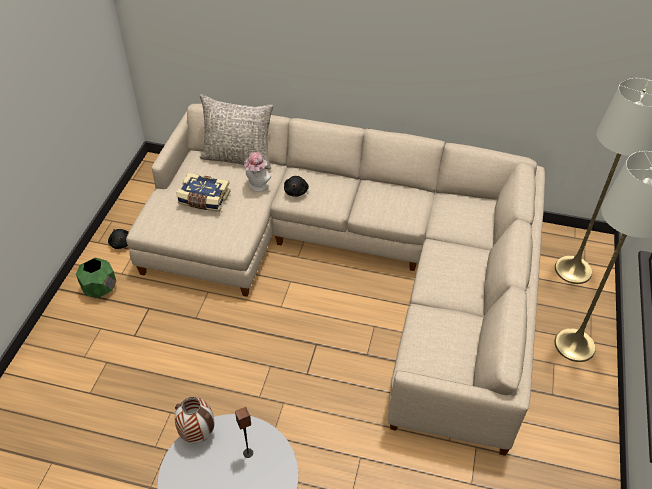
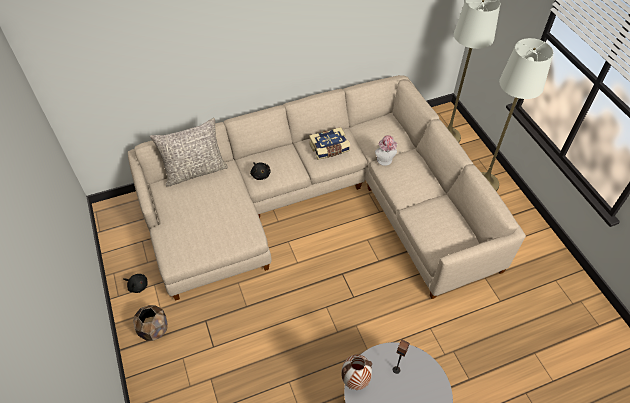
camera: 35 degrees left, 5 degrees up
green planter [76,258,116,298] -> brown planter [133,305,168,341]
book [176,173,230,212] -> book moved to [309,127,350,160]
hat [244,152,271,192] -> hat moved to [375,135,397,166]

